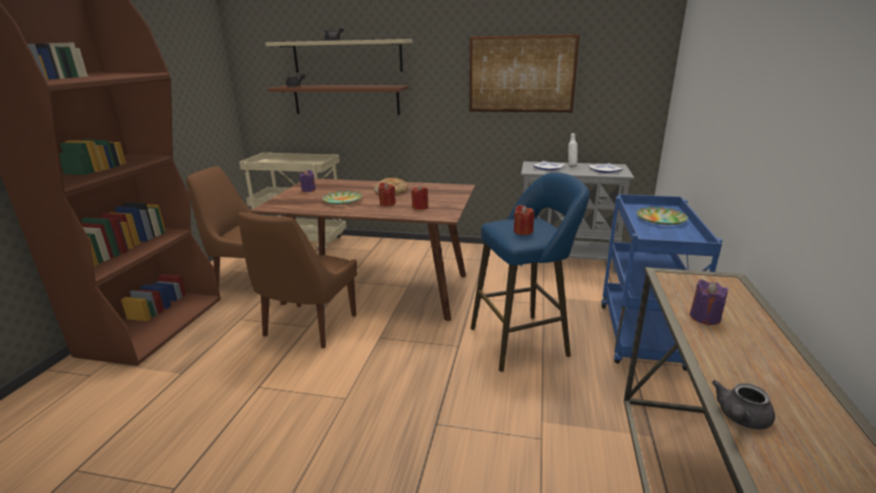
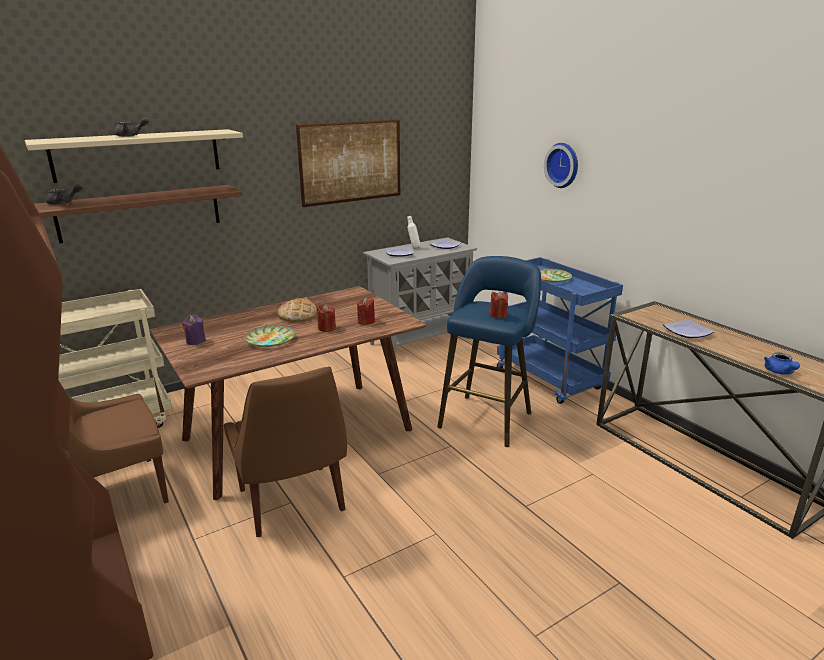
camera: 45 degrees left, 0 degrees up
purple candle [690,279,728,325] -> plate [663,319,715,338]
grey teapot [712,380,775,429] -> blue teapot [764,352,800,375]
none -> wall clock [544,143,578,188]

